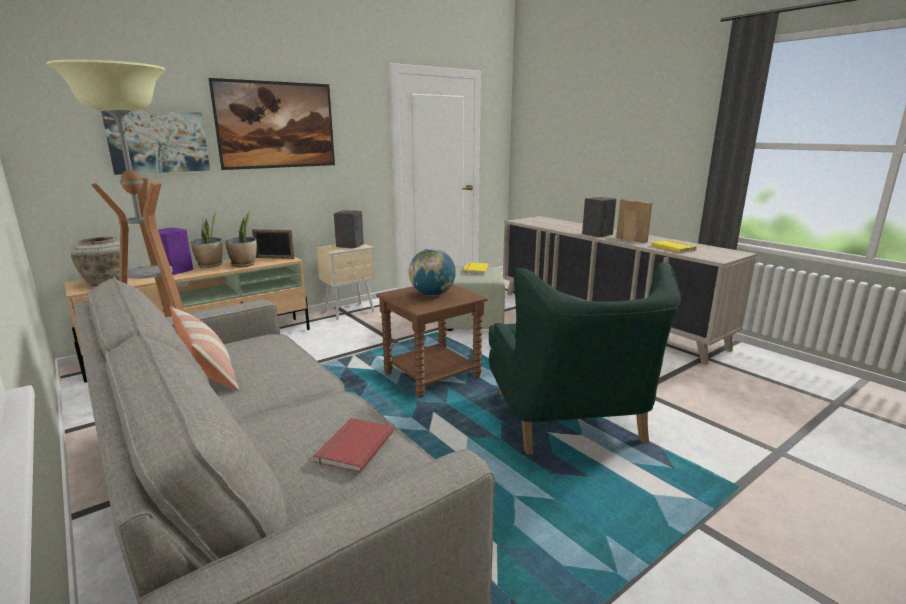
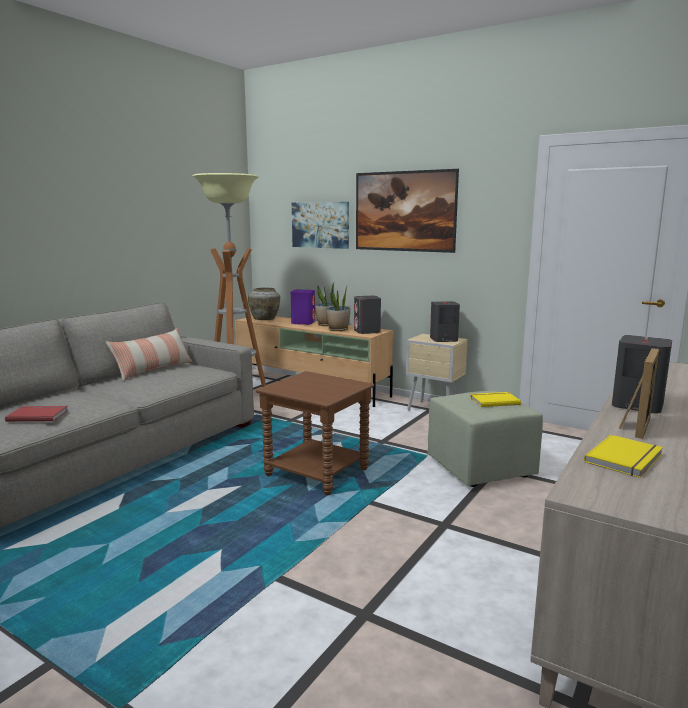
camera: 70 degrees right, 5 degrees down
picture frame [252,229,295,259] -> grey speaker [354,296,381,334]
globe [409,248,456,296] -> none
green armchair [489,262,681,454] -> none

